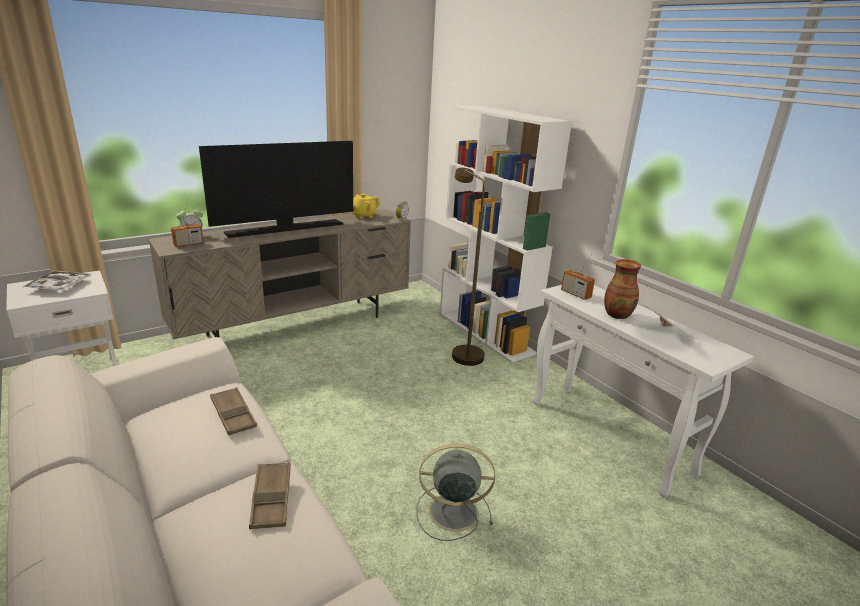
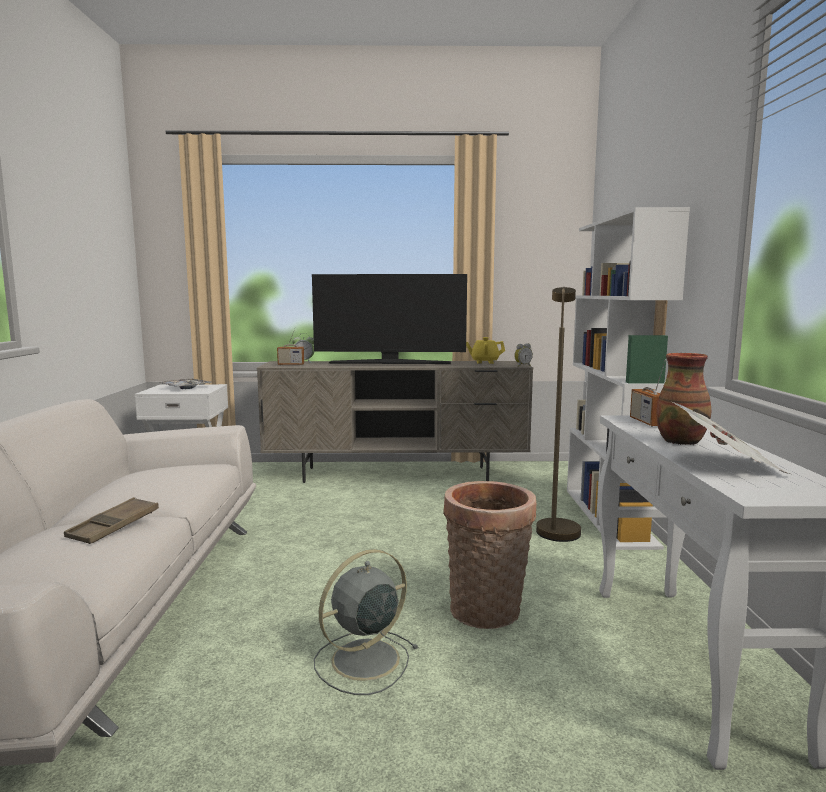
camera: 35 degrees right, 15 degrees down
brown tray [210,387,257,435] -> none
grey fan [417,444,495,541] -> grey fan turned 75 degrees counterclockwise [314,549,419,695]
none -> basket [443,481,536,629]

